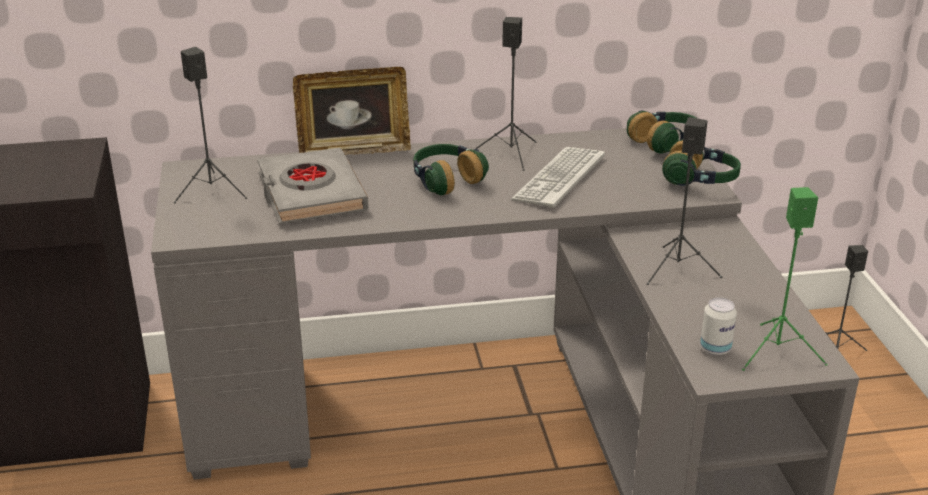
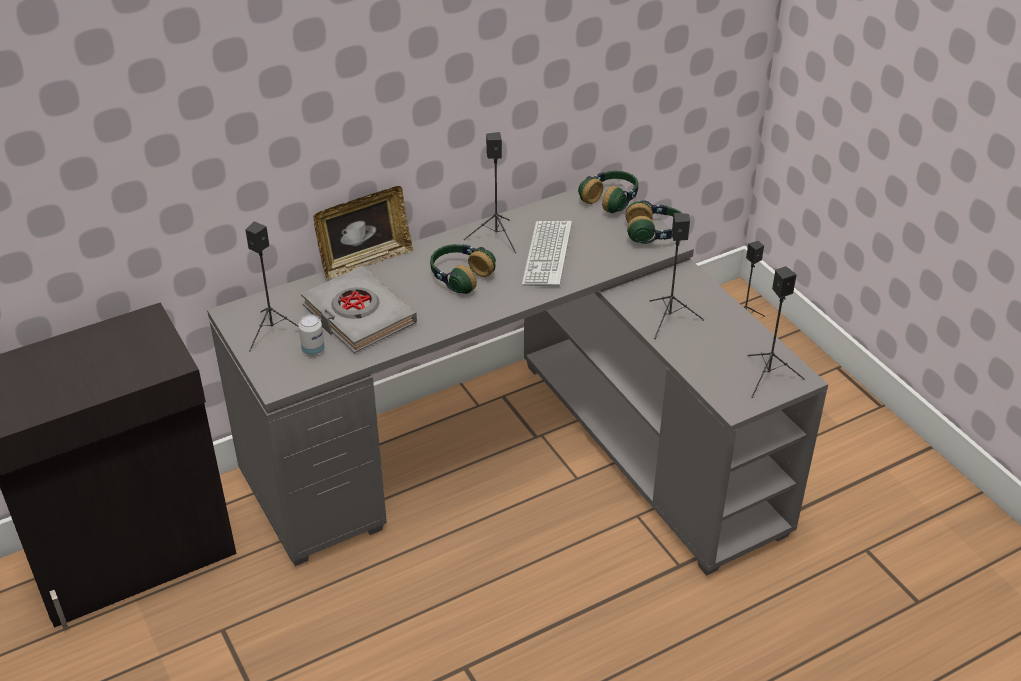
camera: 20 degrees left, 10 degrees up
can [700,297,737,356] -> can moved to [298,314,325,356]
green speaker [742,187,828,371] -> black speaker [747,266,805,398]

